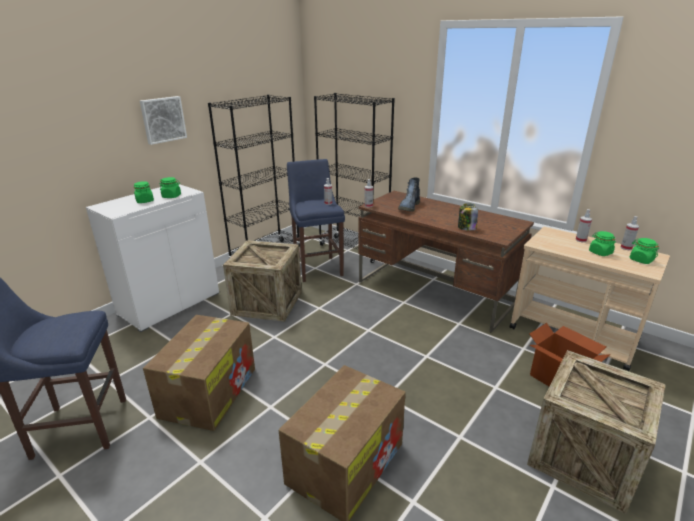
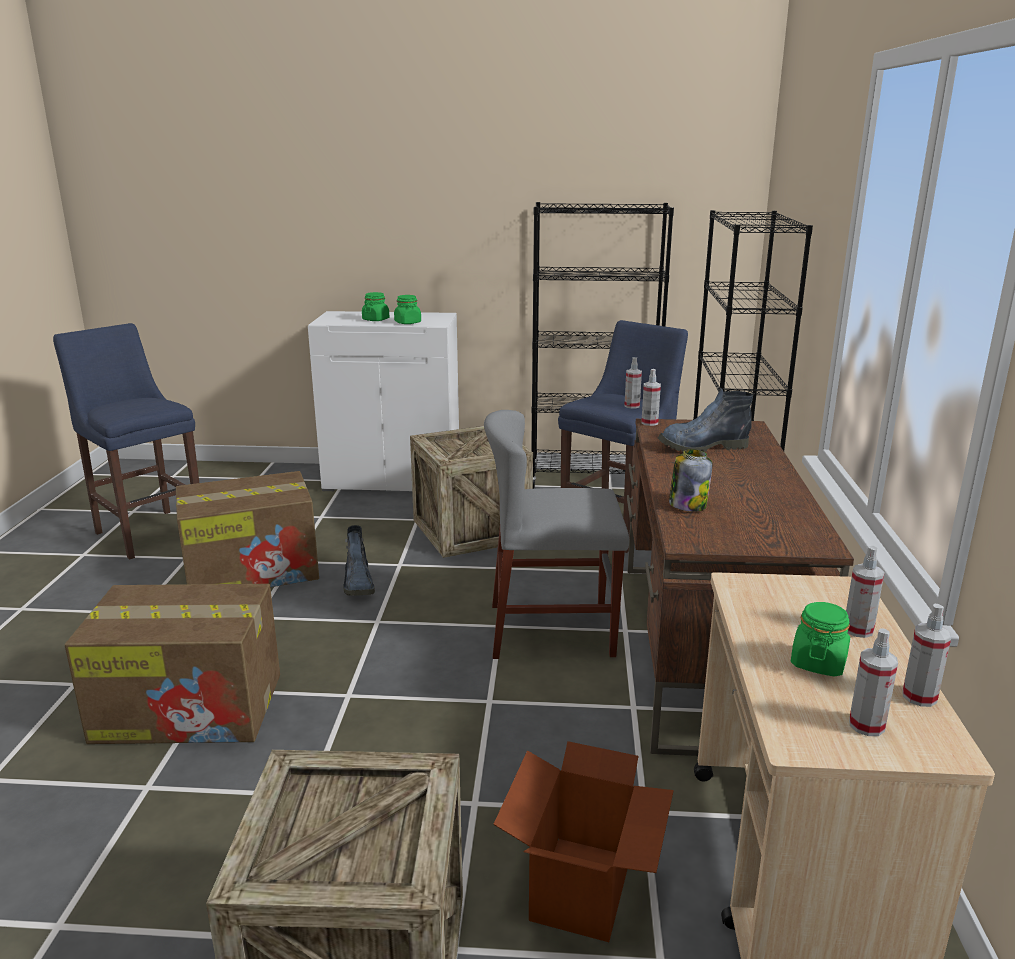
camera: 55 degrees right, 5 degrees down
picture [140,96,187,145] -> none
green jar [630,238,659,264] -> spray bottle [849,628,898,736]
none -> boot [343,525,375,596]
none -> grey chair [484,410,629,659]

